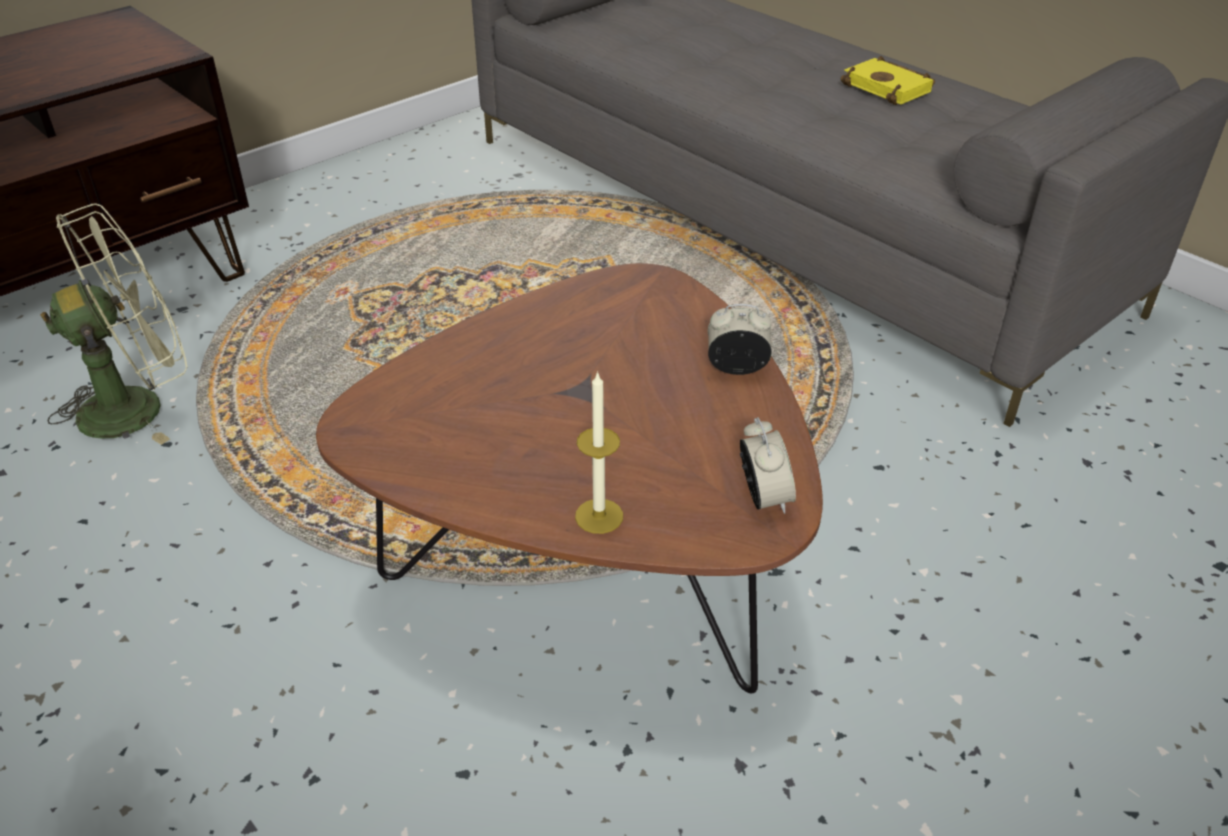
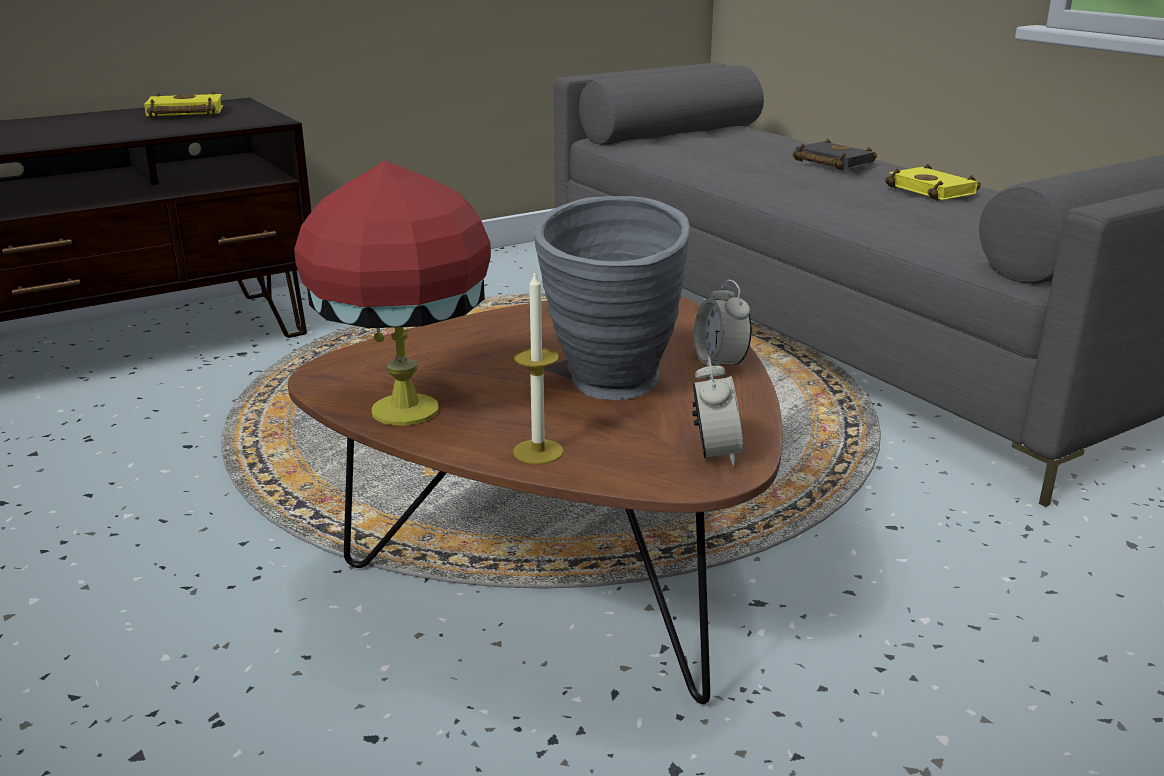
camera: 10 degrees right, 15 degrees down
green fan [40,203,187,445] -> none
alarm clock [708,304,772,375] -> alarm clock turned 120 degrees counterclockwise [693,280,752,366]
none -> yellow book [144,91,223,118]
none -> red table lamp [294,160,491,426]
none -> grey vase [534,196,690,400]
none -> black book [793,139,877,171]

